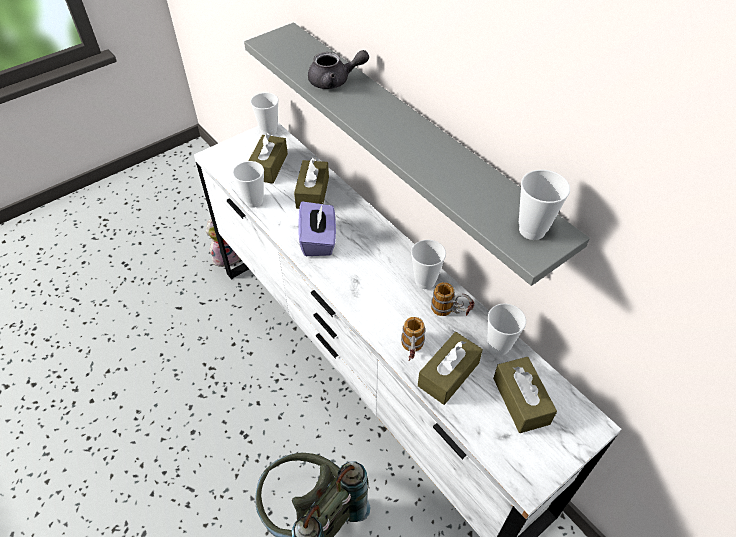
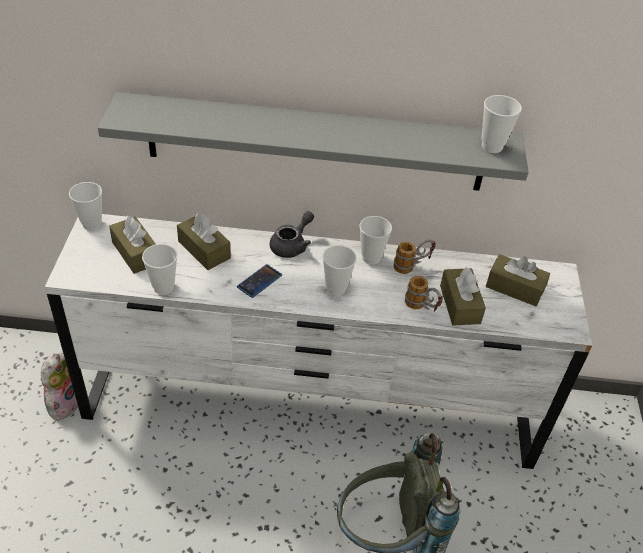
camera: 50 degrees left, 5 degrees down
purple tissue box [298,202,336,256] -> phone [237,264,282,298]
grey teapot [308,50,369,89] -> grey teapot moved to [270,211,314,258]
cup [487,303,526,356] -> cup moved to [322,245,357,295]

